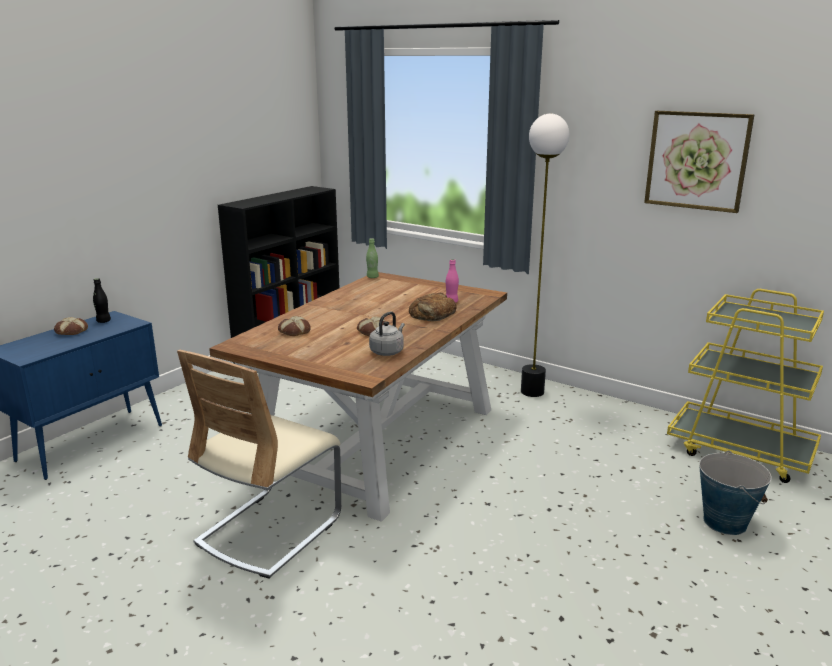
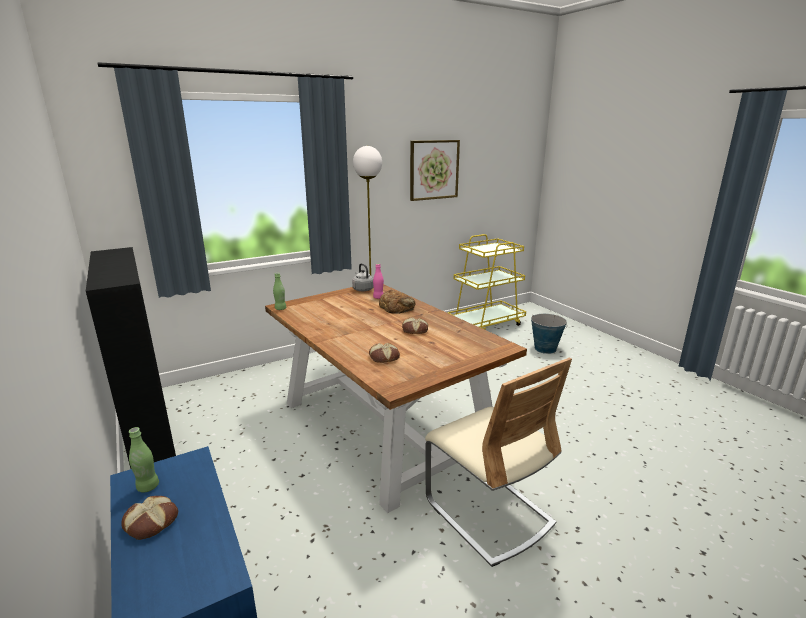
camera: 65 degrees left, 0 degrees up
black bottle [93,278,111,323] -> green bottle [129,427,159,493]
grey kettle [369,311,405,356] -> grey kettle moved to [352,263,374,291]

